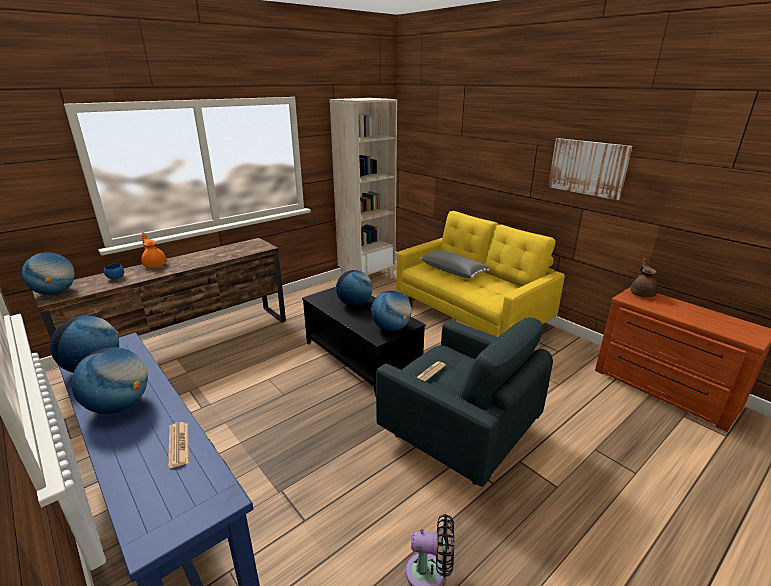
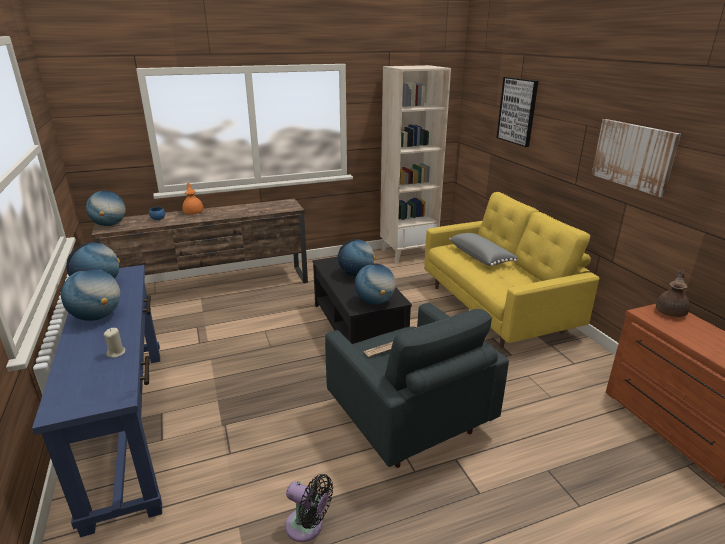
camera: 20 degrees right, 0 degrees up
newspaper [168,422,189,468] -> beige candle [104,328,126,358]
none -> picture [497,77,538,147]

